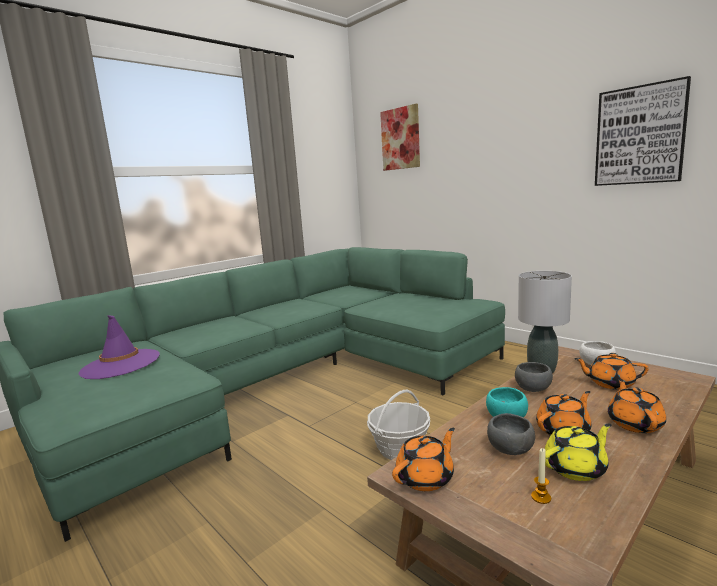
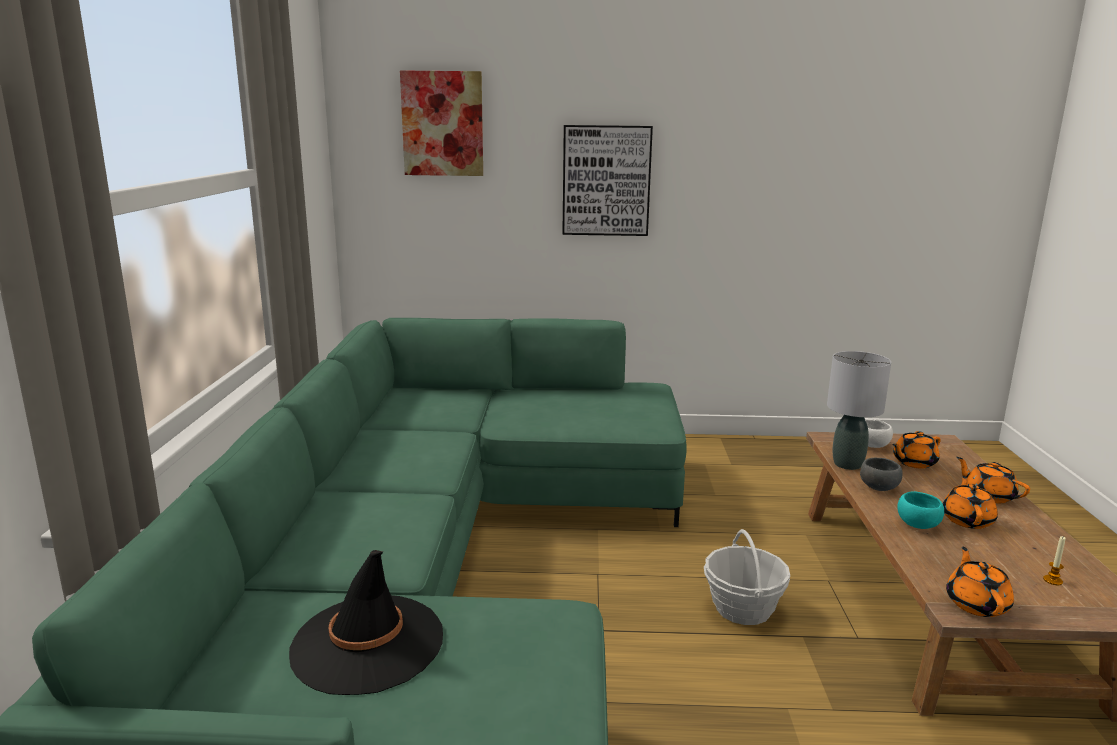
camera: 45 degrees left, 5 degrees up
purple hat [78,315,160,379] -> black hat [289,550,443,695]
grey bowl [487,413,535,455] -> none
yellow teapot [545,424,611,481] -> none
picture [595,76,691,186] -> picture moved to [562,125,653,236]

